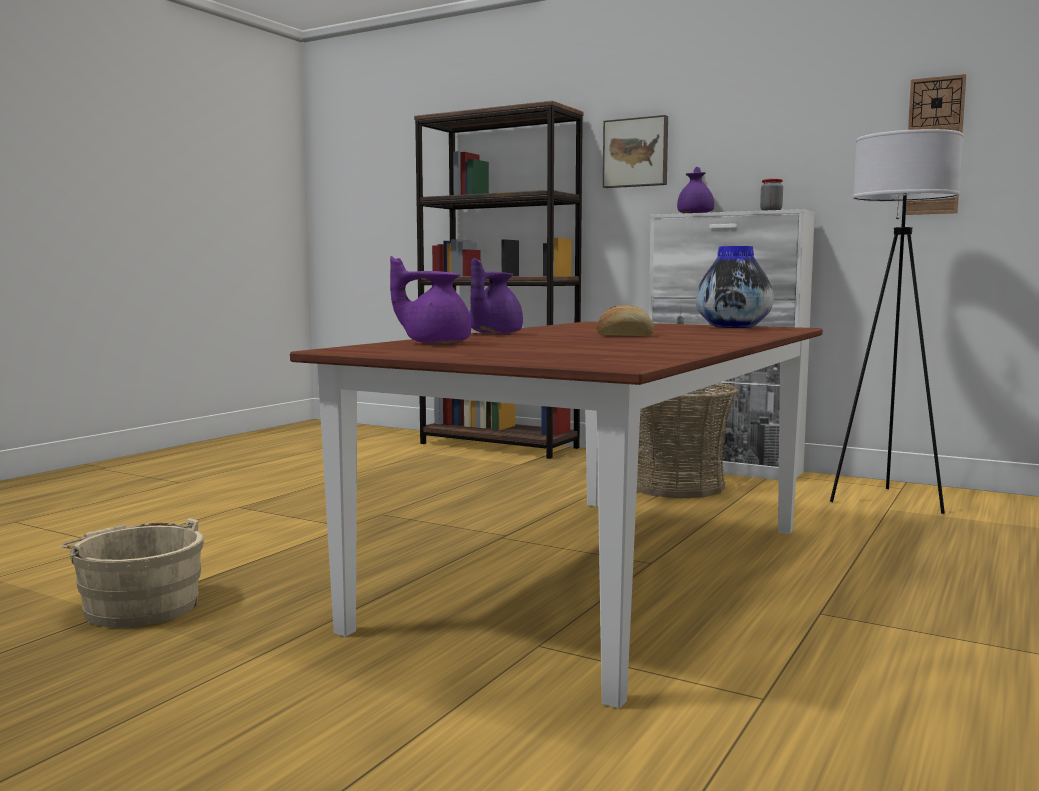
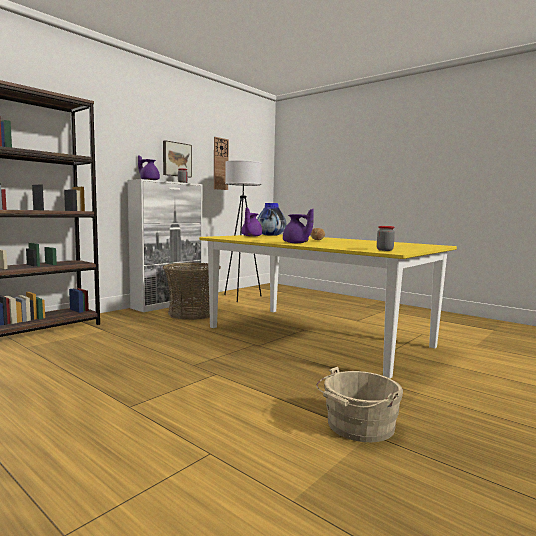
camera: 80 degrees left, 0 degrees up
brown dining table [290,321,823,709] -> yellow dining table [199,234,457,379]
purple teapot [390,256,471,344] -> purple teapot moved to [241,208,262,237]
picture [603,115,668,188] -> picture moved to [163,140,192,177]
none -> jar [377,226,395,251]

